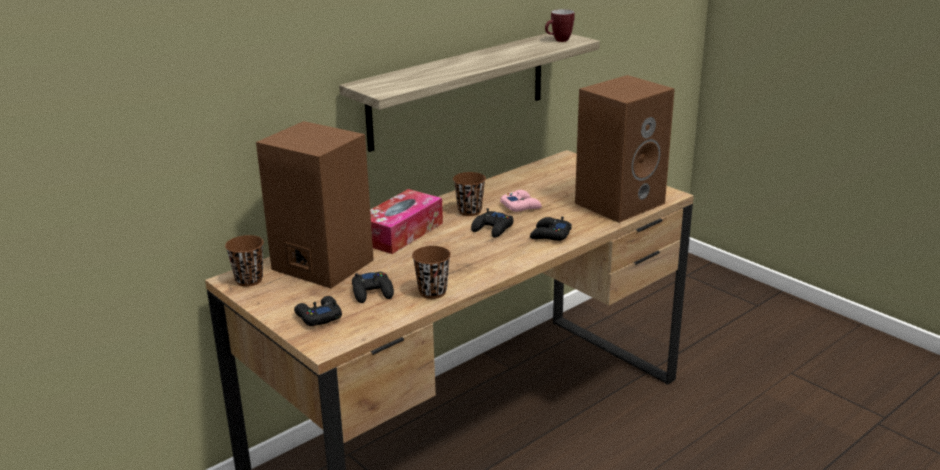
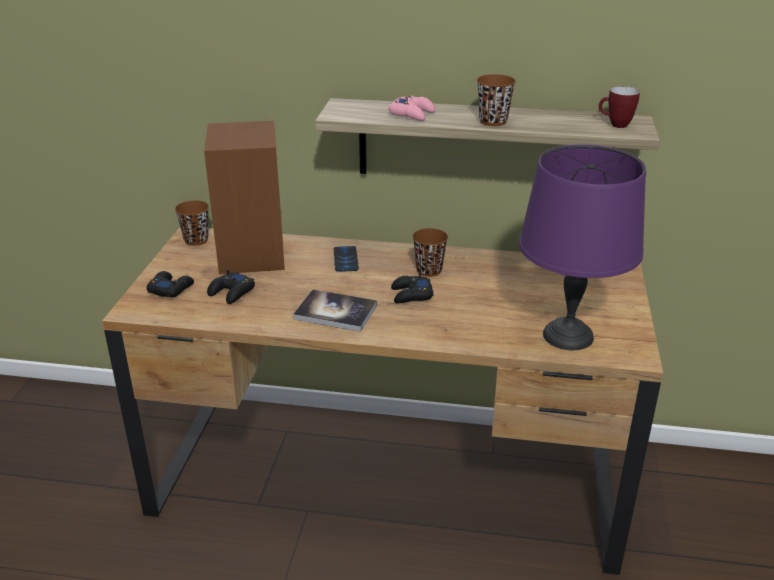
camera: 50 degrees right, 5 degrees up
tissue box [370,189,443,254] -> phone [334,246,359,272]
brown cup [412,246,451,299] -> brown cup moved to [477,74,516,126]
pink game controller [500,190,542,212] -> pink game controller moved to [388,96,435,121]
black game controller [530,216,572,241] -> none
brown speaker [575,75,675,223] -> purple table lamp [519,144,646,350]
none -> book [293,289,377,332]

